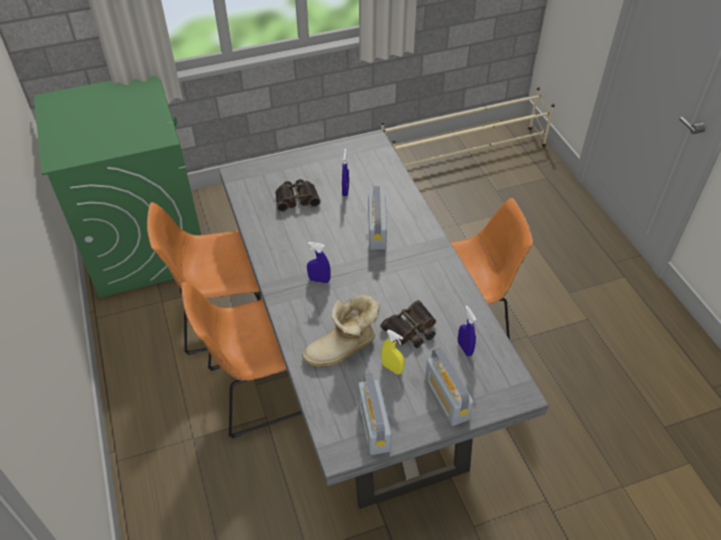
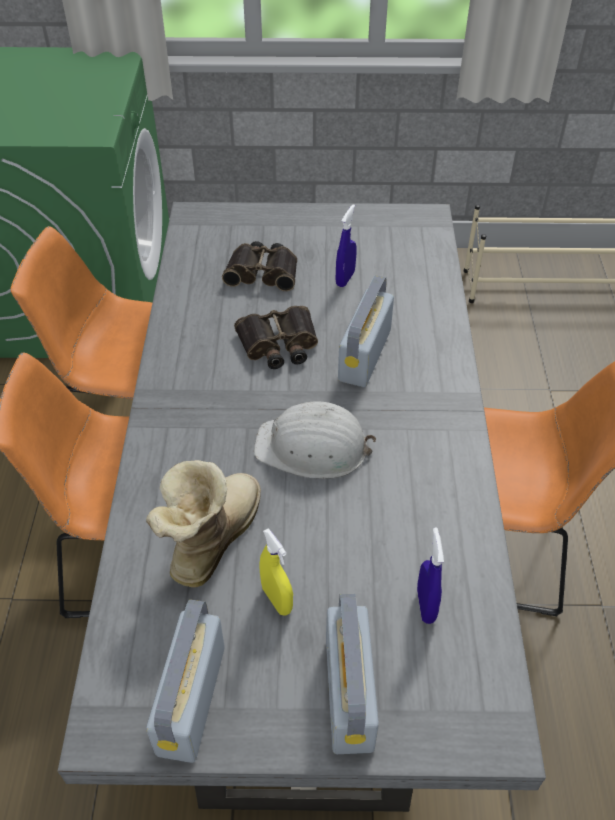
camera: 20 degrees right, 0 degrees up
boot [302,294,380,367] -> boot turned 120 degrees clockwise [146,460,261,587]
blue spray bottle [307,242,331,283] -> none
binoculars [380,300,436,348] -> binoculars moved to [234,306,318,369]
none -> white hard hat [254,401,376,479]

